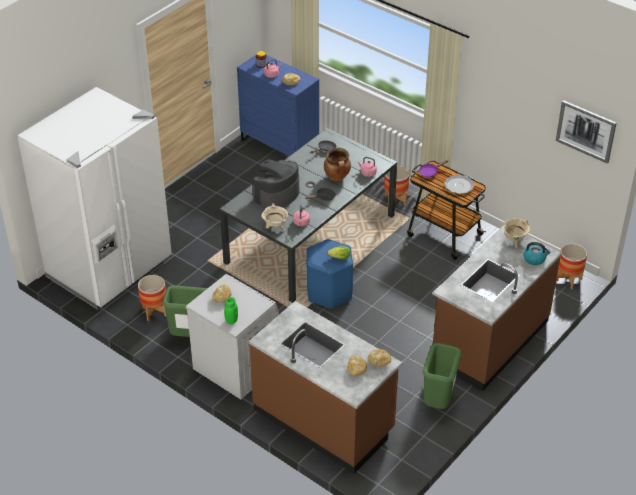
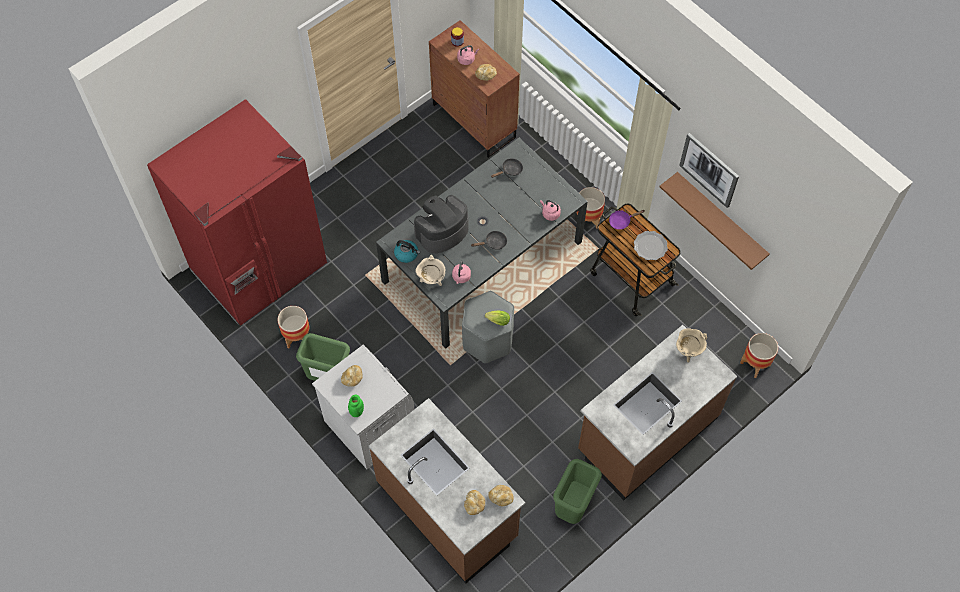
camera: 10 degrees right, 20 degrees up
white fridge [17,87,172,310] -> red fridge [147,99,327,326]
blue dresser [237,55,319,156] -> brown dresser [429,20,520,158]
blue stool [306,239,353,309] -> grey stool [462,291,514,363]
cooking pot [324,148,351,181] -> none
kettle [523,242,551,265] -> kettle moved to [394,240,420,263]
picture [556,100,616,164] -> picture moved to [679,133,739,208]
none -> brown shelf [659,172,770,270]

